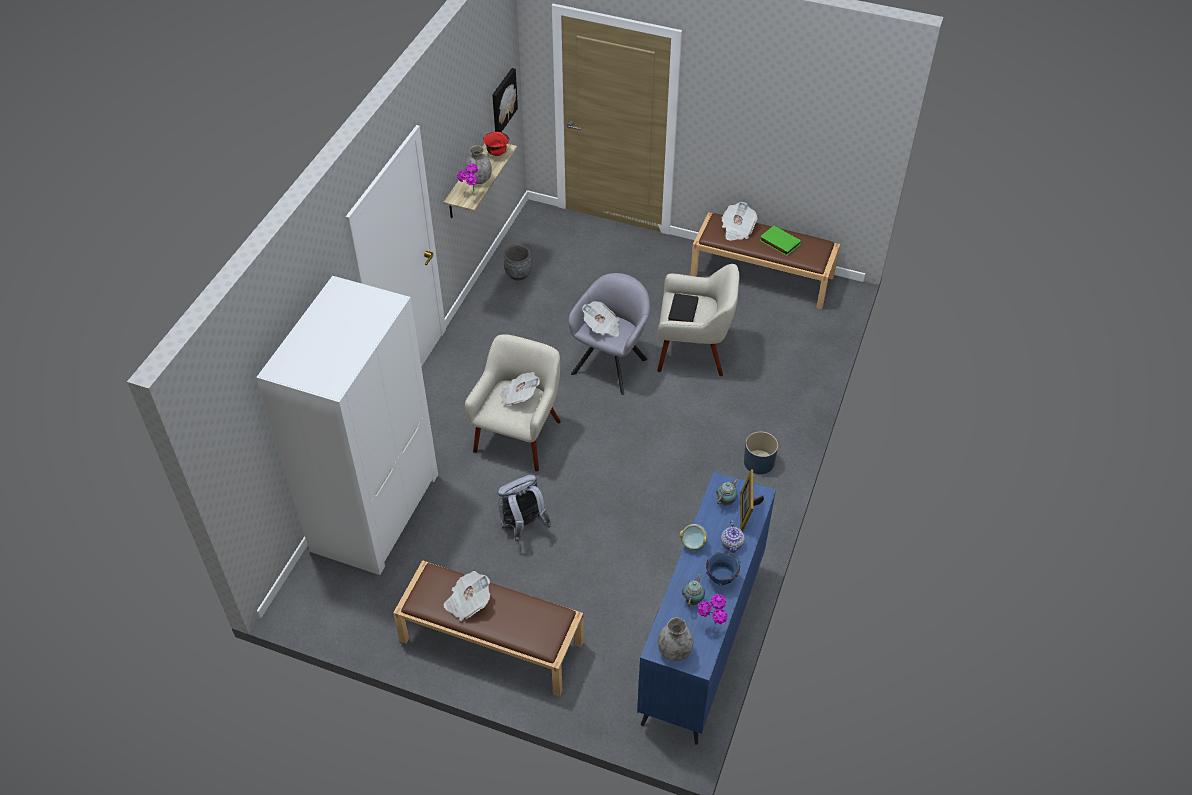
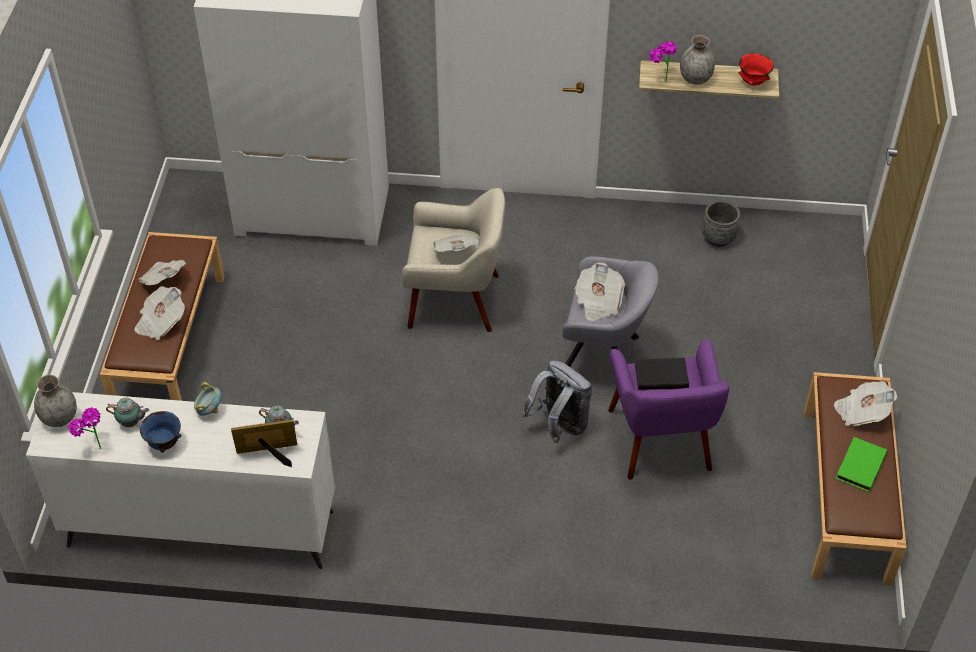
camera: 75 degrees right, 0 degrees up
picture [492,68,518,132] -> none
grey backpack [498,475,551,541] -> grey backpack moved to [522,360,592,443]
blue dresser [637,472,776,745] -> white dresser [26,392,335,569]
beige armchair [657,264,739,376] -> purple armchair [608,340,729,480]
teapot [721,520,745,553] -> none
blue planter [744,432,778,474] -> none
none -> newspaper [134,286,185,340]

